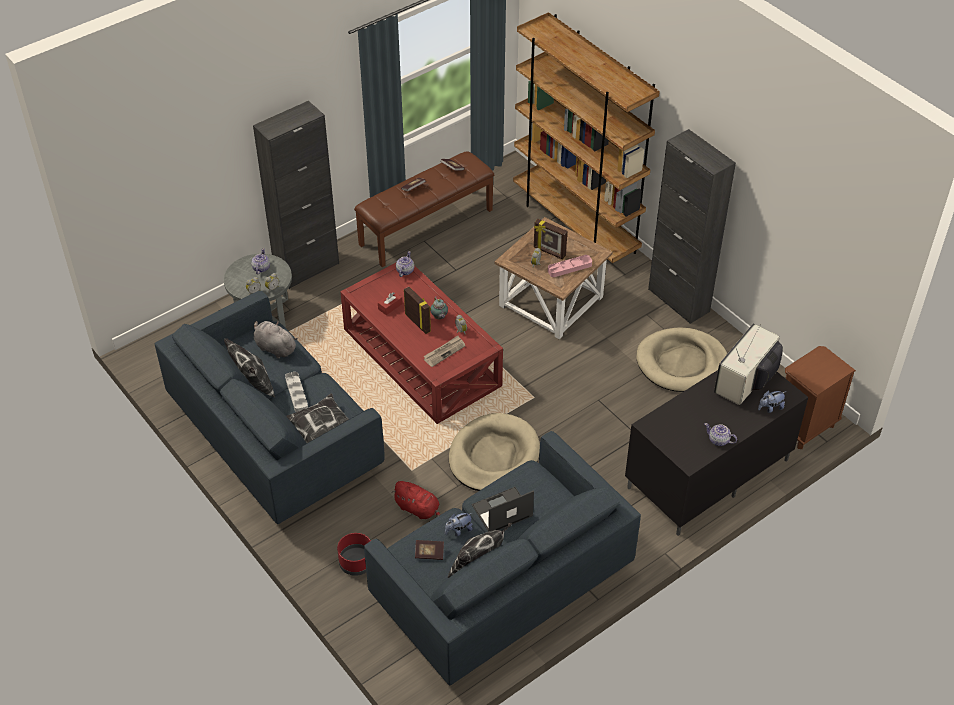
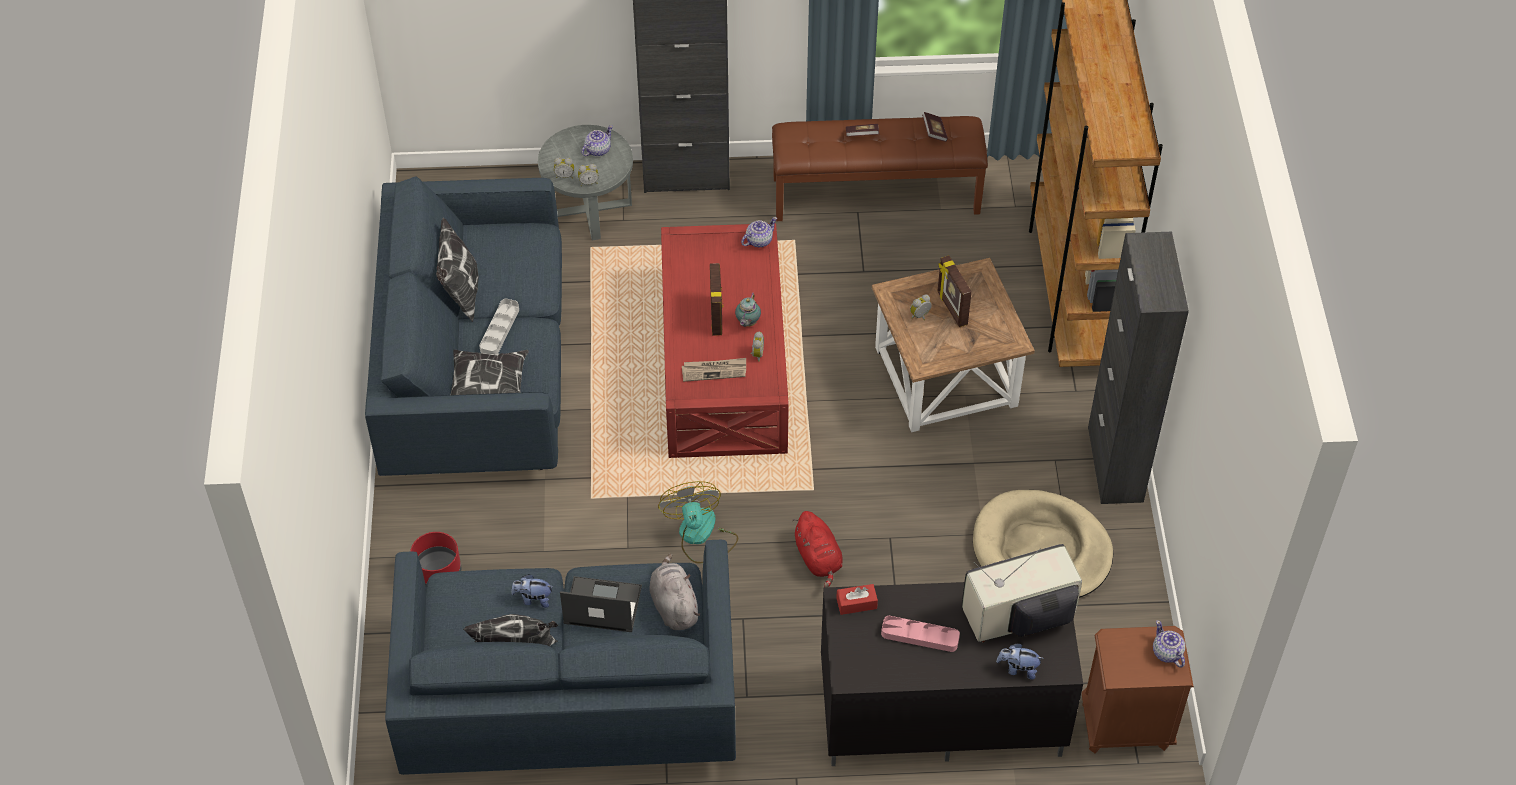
camera: 35 degrees right, 5 degrees up
grey plush toy [254,321,298,359] -> grey plush toy moved to [649,554,700,630]
red tissue box [378,291,403,315] -> red tissue box moved to [836,584,878,615]
red plush toy [391,481,440,519] -> red plush toy moved to [792,511,843,588]
book [415,540,444,560] -> none
beige dog bed [449,413,540,491] -> fan [658,481,738,564]
pink tray [548,255,592,277] -> pink tray moved to [881,616,960,652]
teapot [705,423,737,446] -> teapot moved to [1153,620,1185,668]

